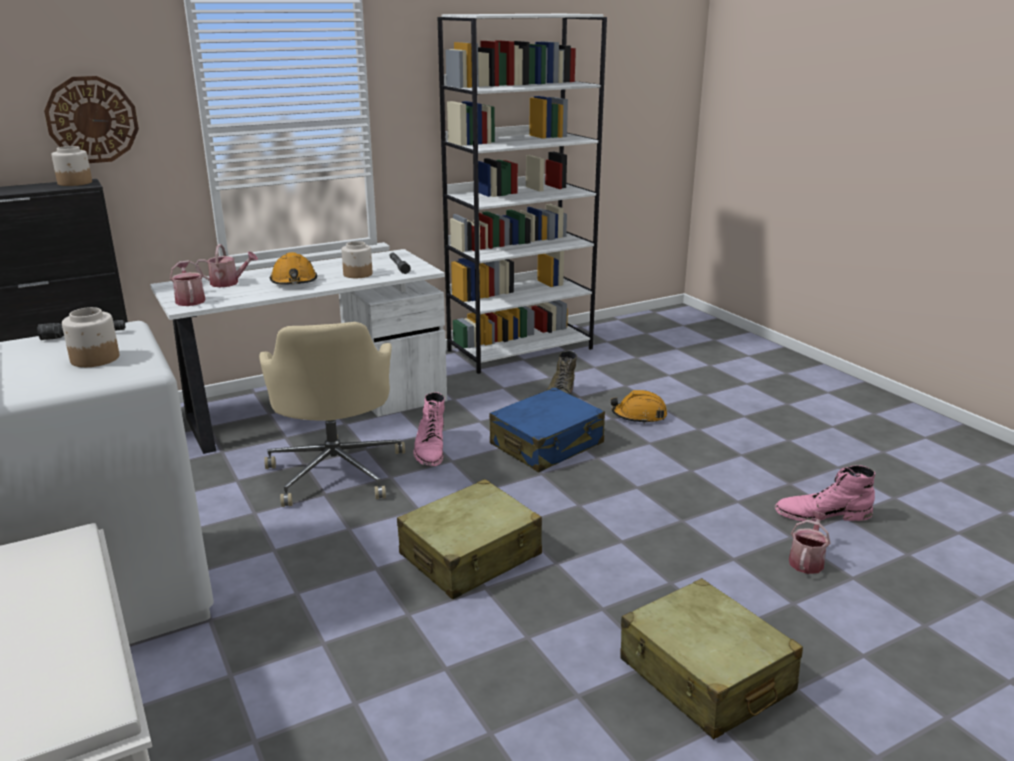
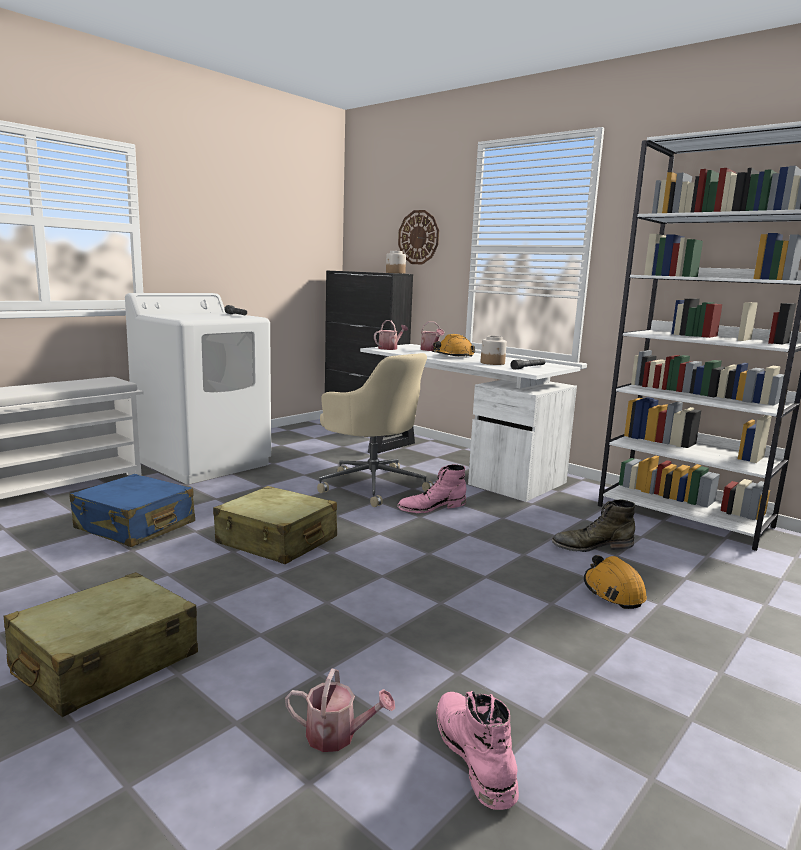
camera: 70 degrees right, 10 degrees down
jar [62,307,119,367] -> none
beige office chair [259,322,405,507] -> beige office chair turned 105 degrees counterclockwise [317,353,433,507]
blue suitcase [489,387,605,472] -> blue suitcase moved to [70,474,195,547]

